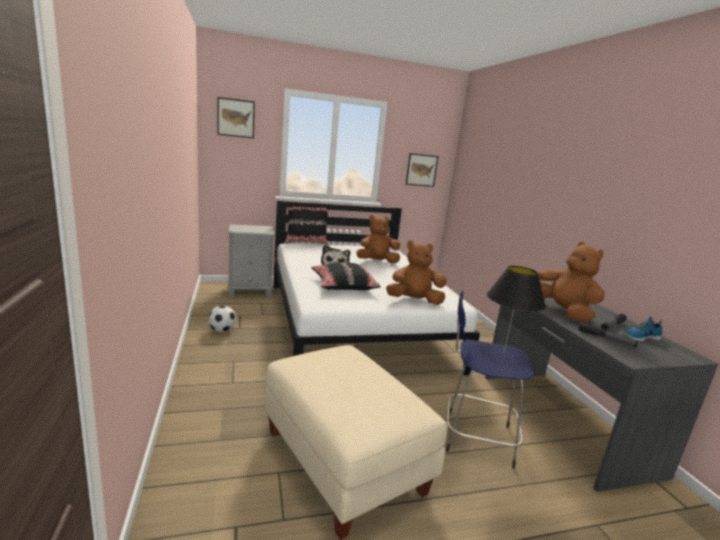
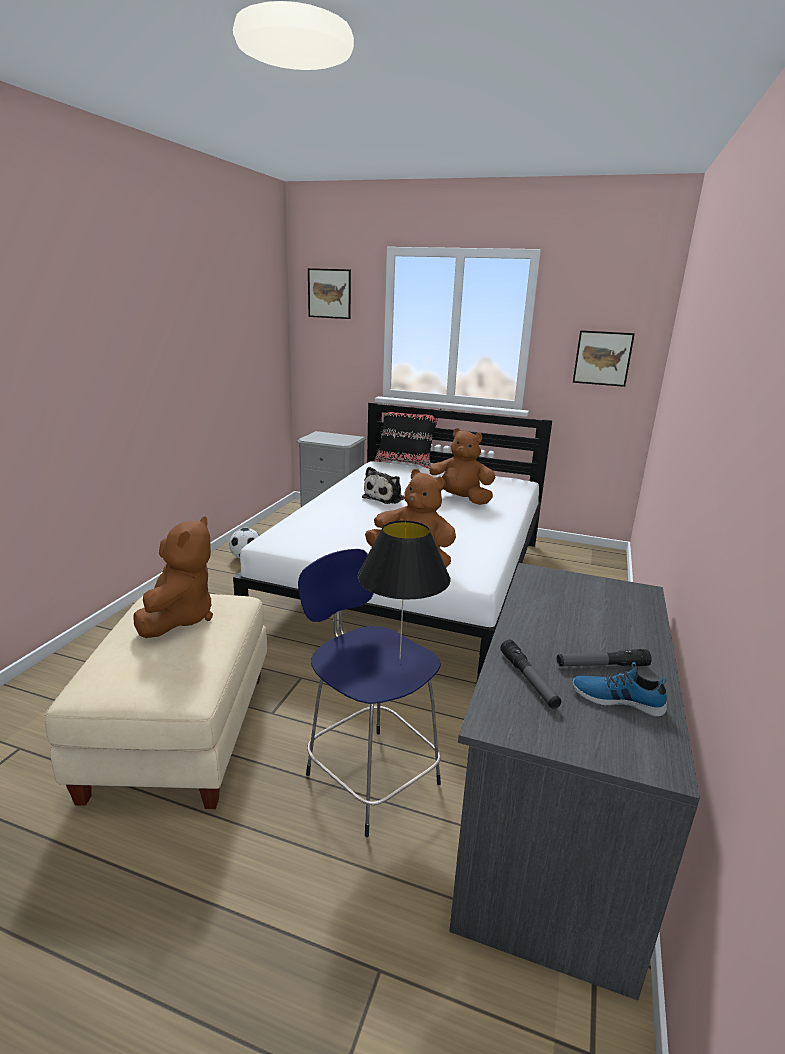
camera: 35 degrees right, 5 degrees up
black pillow [311,263,381,290] -> none
brown plush toy [538,242,605,323] -> brown plush toy moved to [133,516,213,638]

